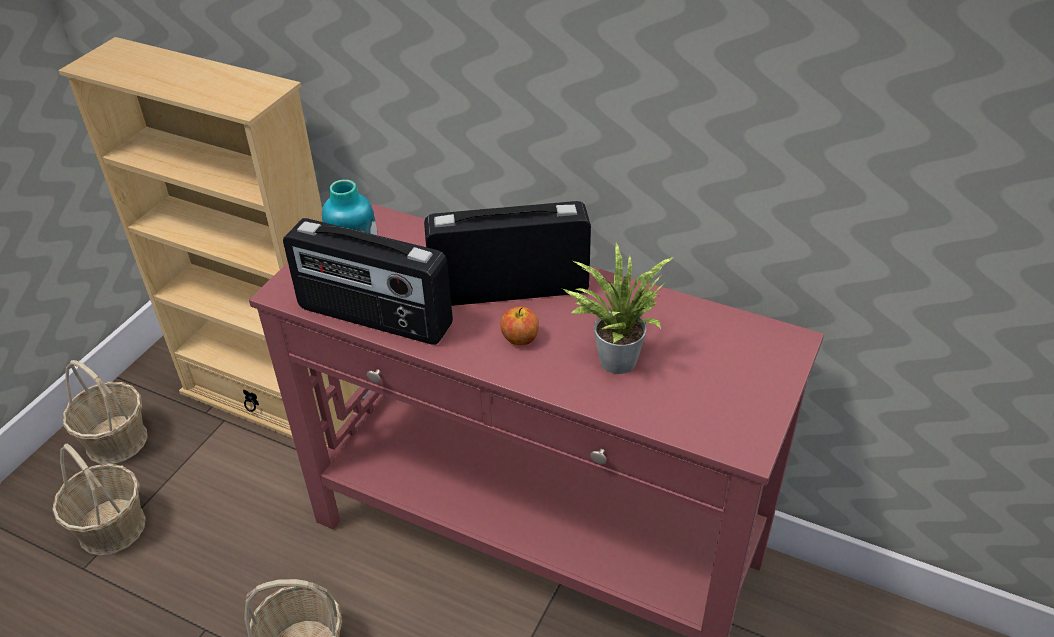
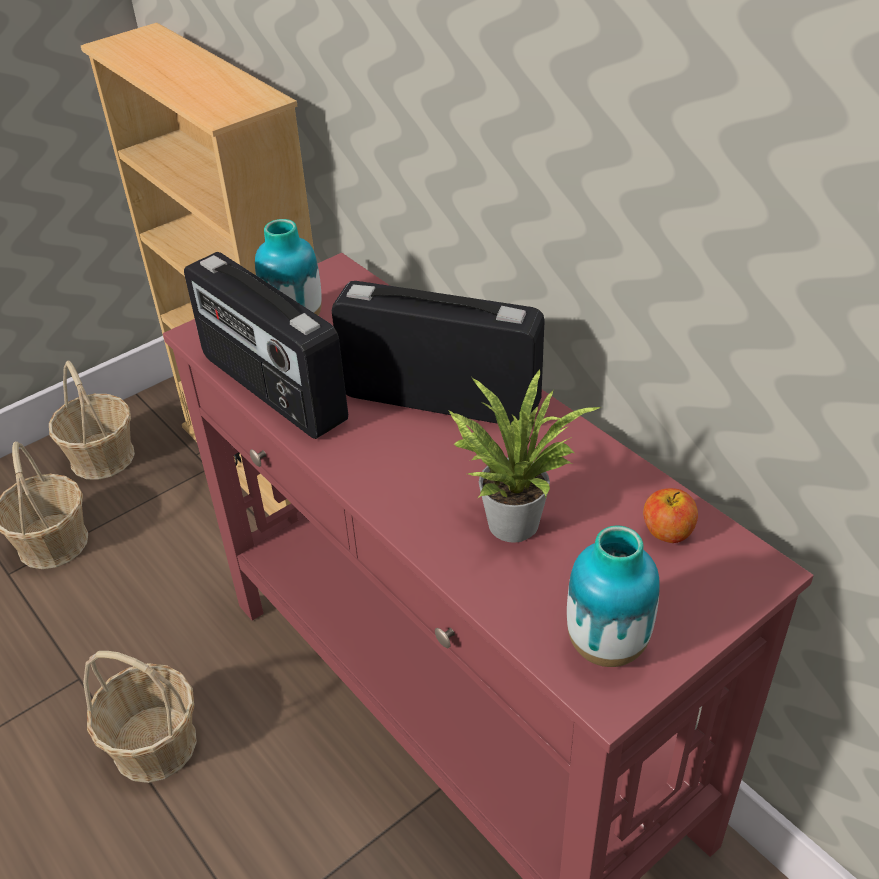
camera: 25 degrees right, 0 degrees up
apple [500,306,539,345] -> apple moved to [643,488,698,543]
none -> vase [567,526,660,667]

